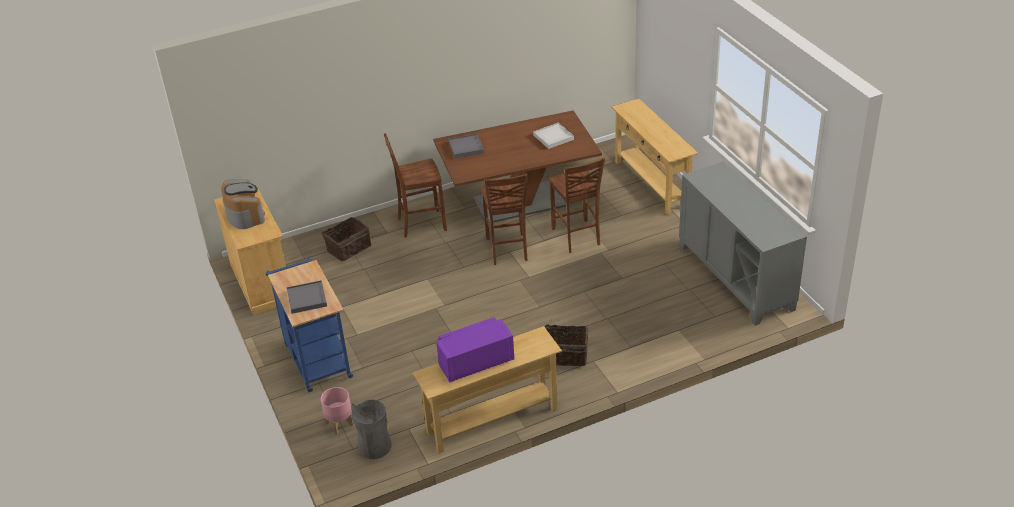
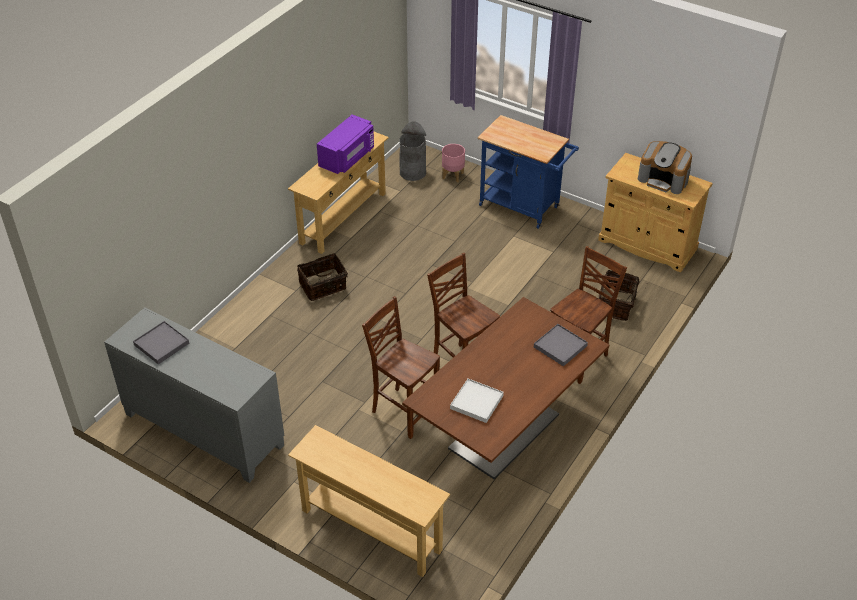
camera: 145 degrees right, 5 degrees up
grey tray [287,280,327,314] -> grey tray moved to [133,321,189,364]

